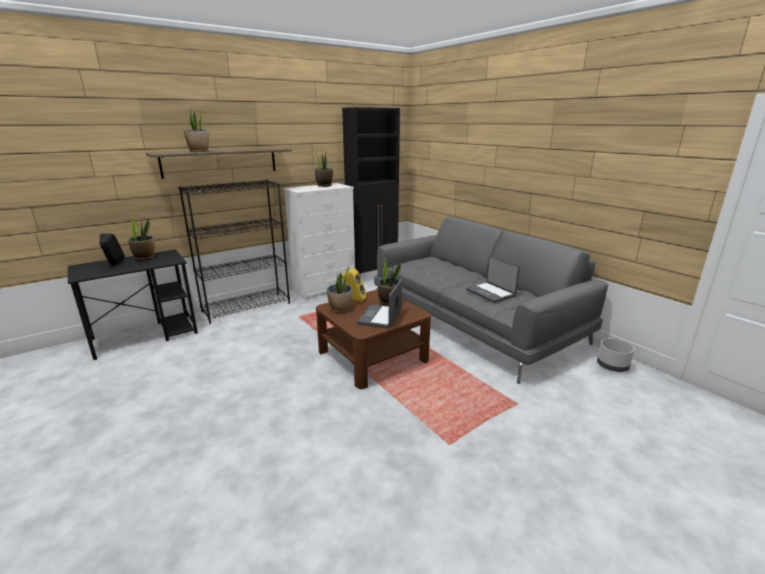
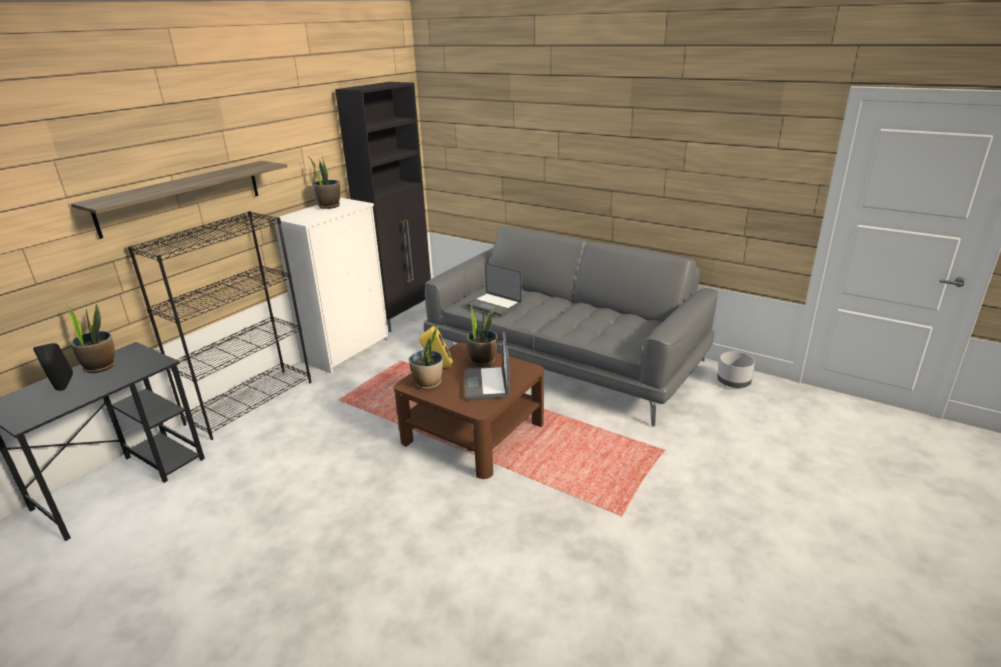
camera: 20 degrees left, 5 degrees up
potted plant [184,107,209,152] -> none
laptop [466,256,520,303] -> laptop moved to [466,263,522,316]

